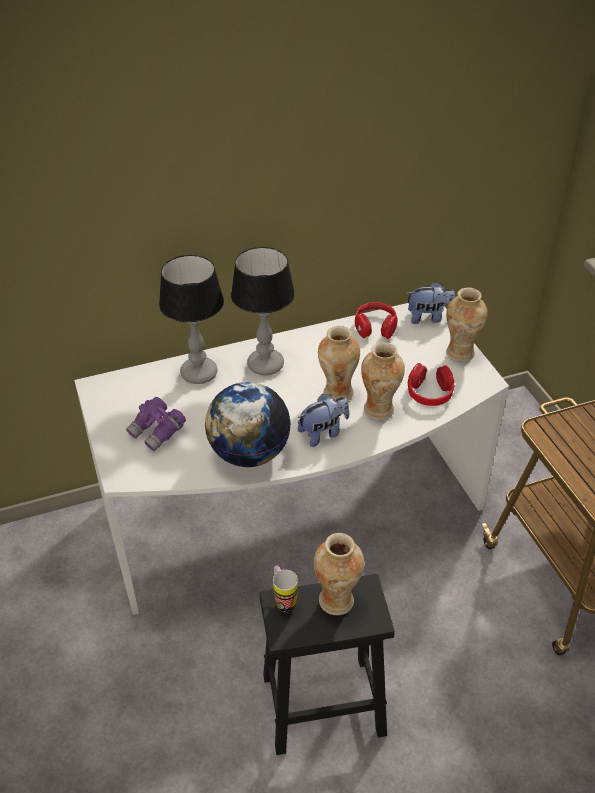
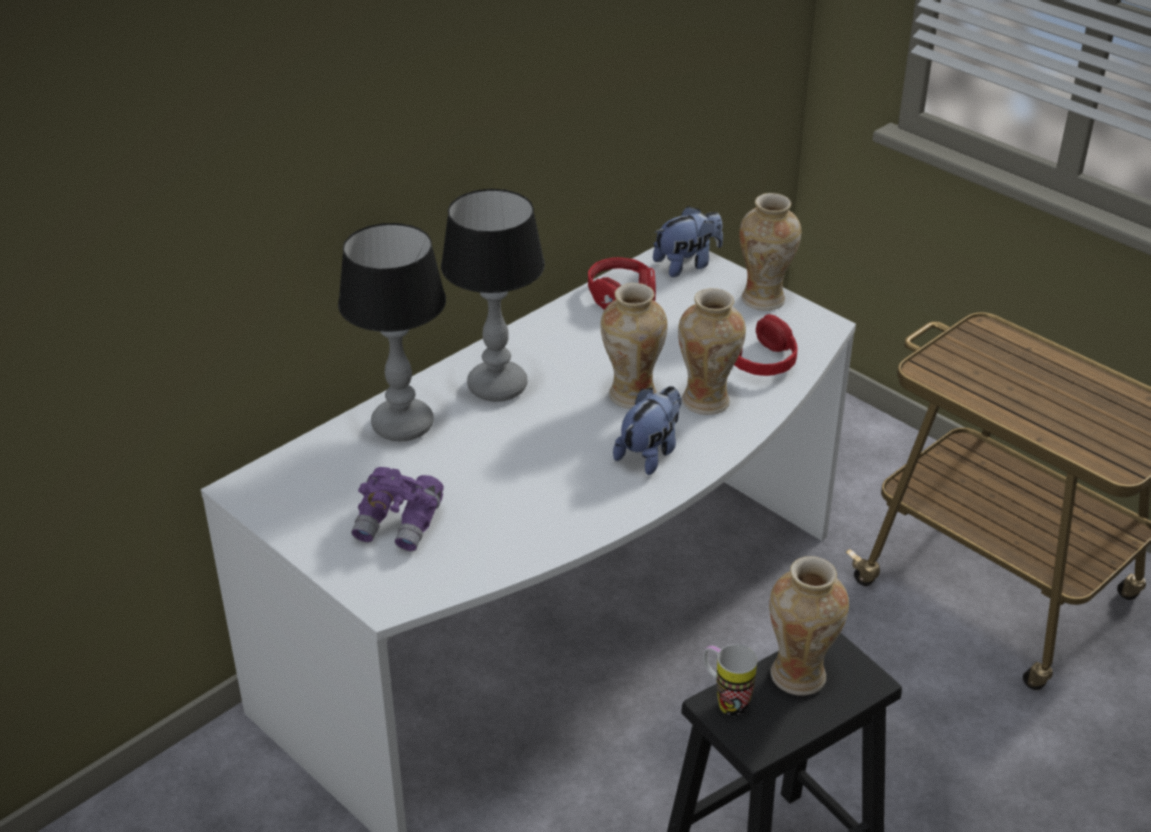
camera: 25 degrees left, 5 degrees down
globe [205,382,291,467] -> none

